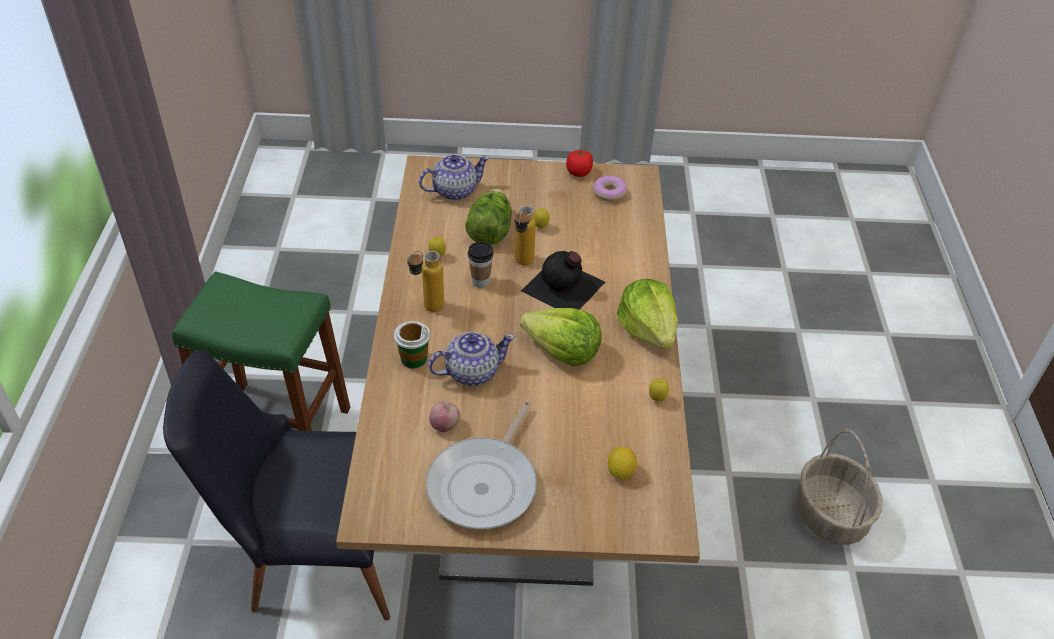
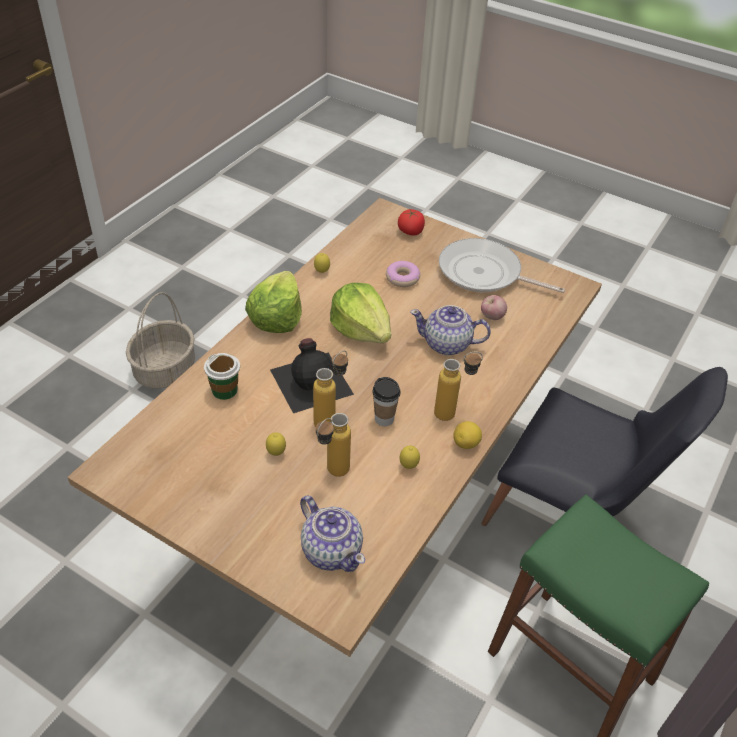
camera: 150 degrees left, 0 degrees up
cup [394,321,430,368] -> cup moved to [204,353,240,400]
teapot [419,154,490,201] -> teapot turned 135 degrees counterclockwise [300,496,365,572]
frying pan [426,401,537,529] -> frying pan turned 120 degrees counterclockwise [439,238,565,293]
lettuce [465,188,512,245] -> bottle [316,413,351,477]
tomato [566,150,593,177] -> tomato moved to [398,209,425,235]
donut [593,176,627,201] -> donut moved to [386,261,421,287]
lemon [608,447,637,480] -> lemon moved to [453,421,482,449]

